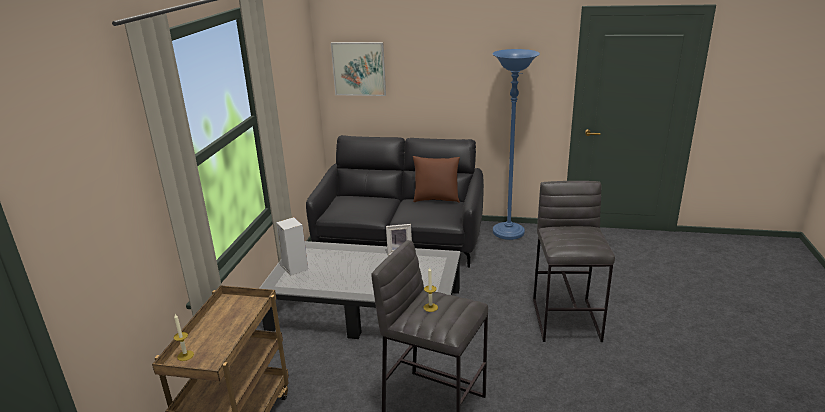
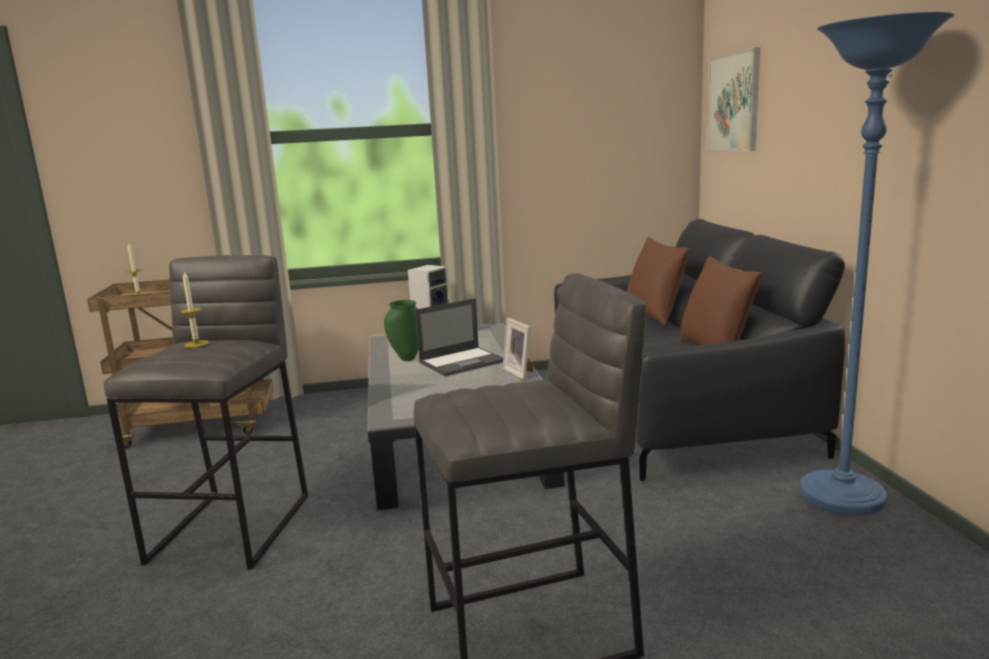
camera: 70 degrees right, 10 degrees down
none -> green vase [384,300,419,361]
none -> laptop [415,298,503,376]
none -> brown pillow [627,237,690,326]

